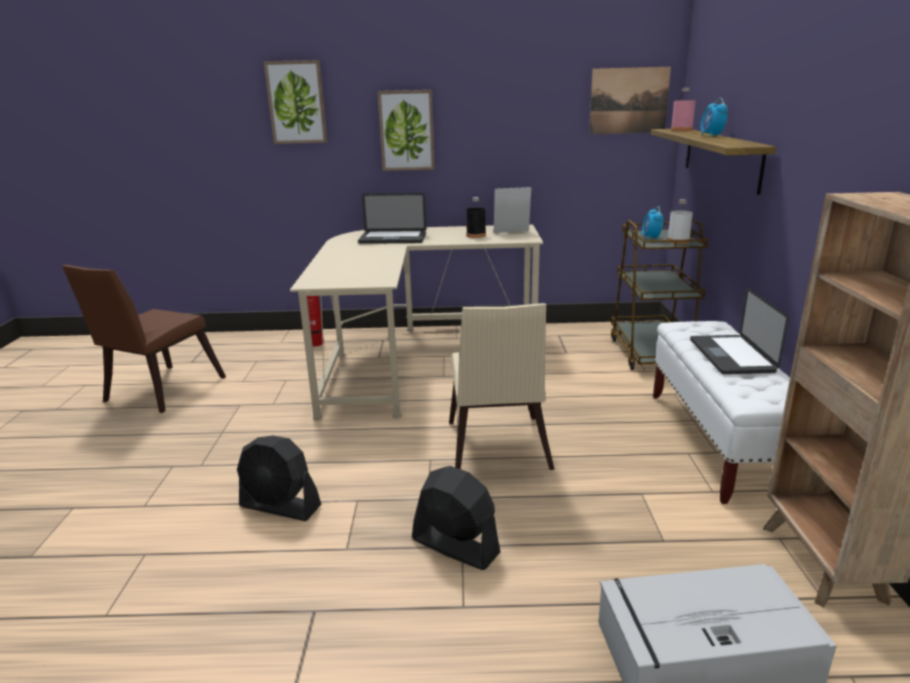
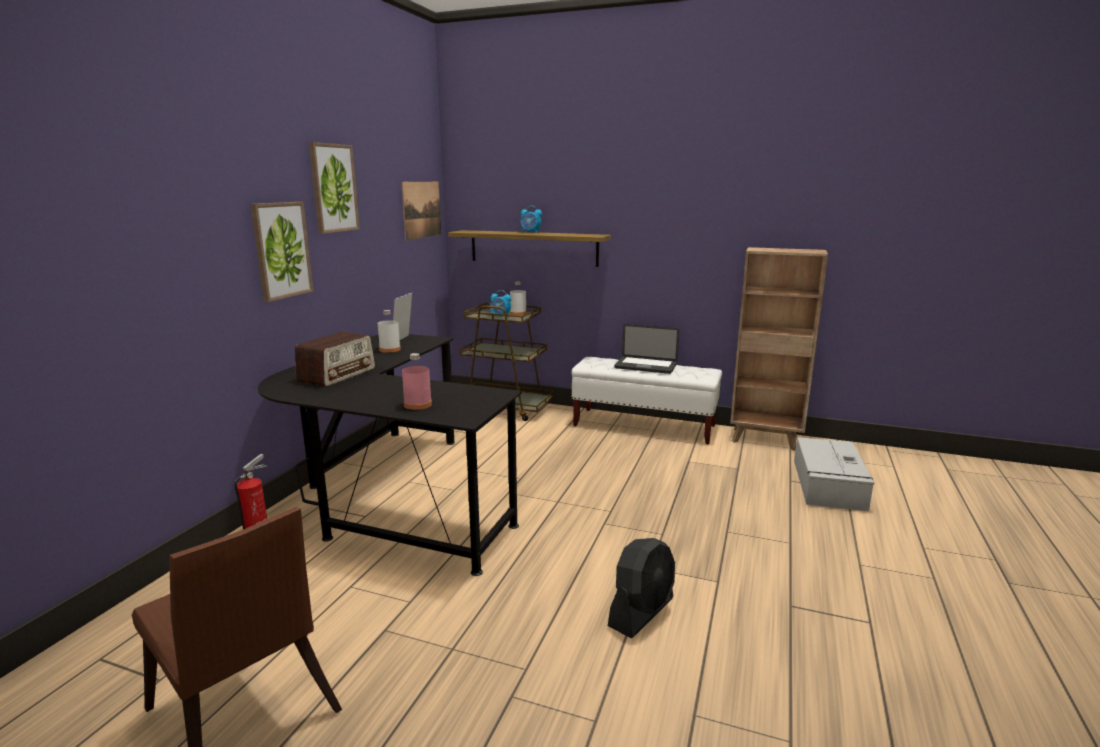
camera: 70 degrees left, 5 degrees down
picture [264,60,328,144] -> picture moved to [309,142,360,234]
beige desk [290,224,543,420] -> black desk [258,334,522,576]
laptop [358,193,426,244] -> radio [295,332,375,387]
black fan [412,466,500,570] -> none
beige chair [449,303,555,470] -> none
black bottle [466,197,486,238] -> white bottle [378,310,401,353]
pink bottle [671,87,696,132] -> pink bottle moved to [402,353,432,410]

